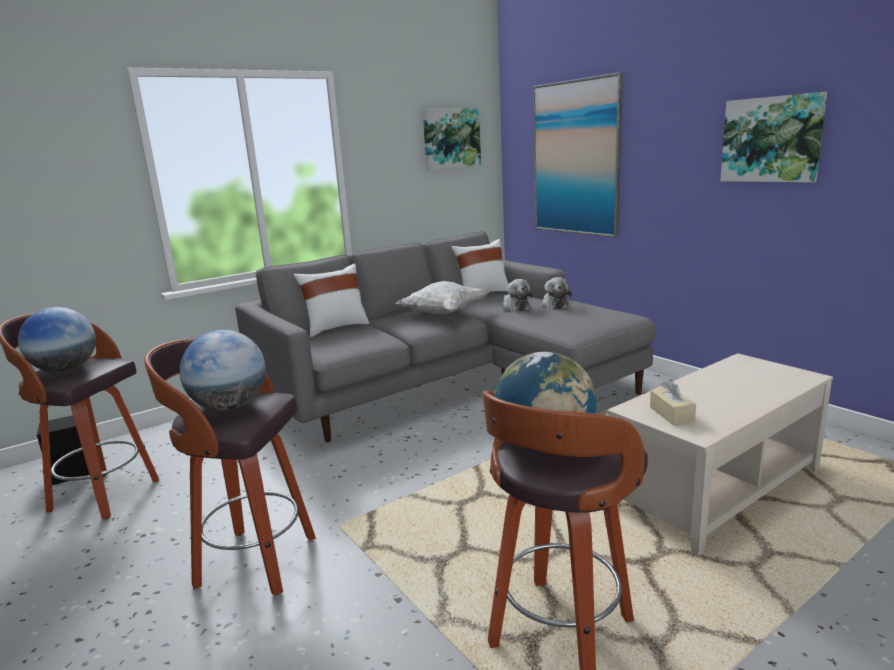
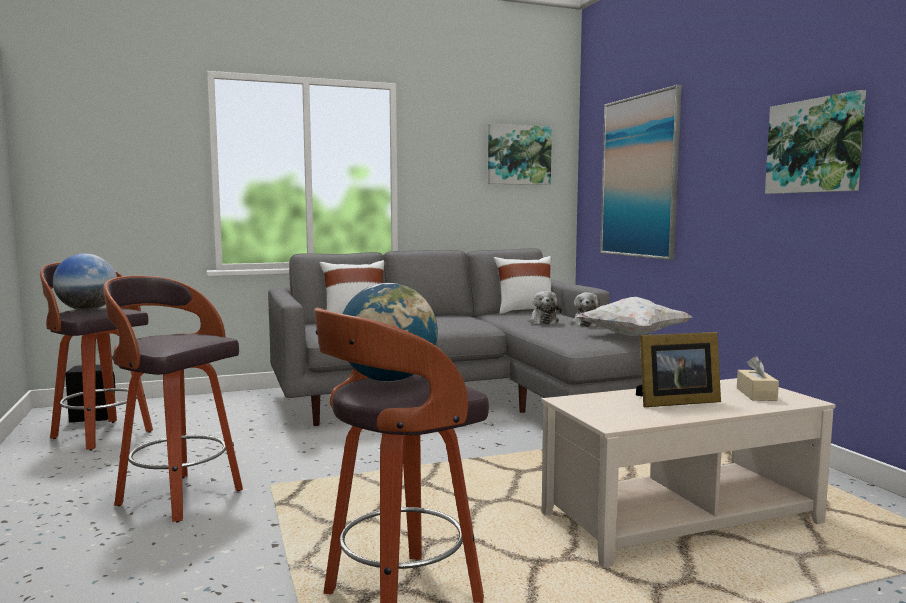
camera: 15 degrees right, 10 degrees down
globe [180,330,266,411] -> none
white pillow [395,281,490,314] -> white pillow moved to [576,297,692,336]
beige tissue box [650,379,696,425] -> beige tissue box moved to [737,356,779,401]
none -> picture frame [636,332,721,407]

